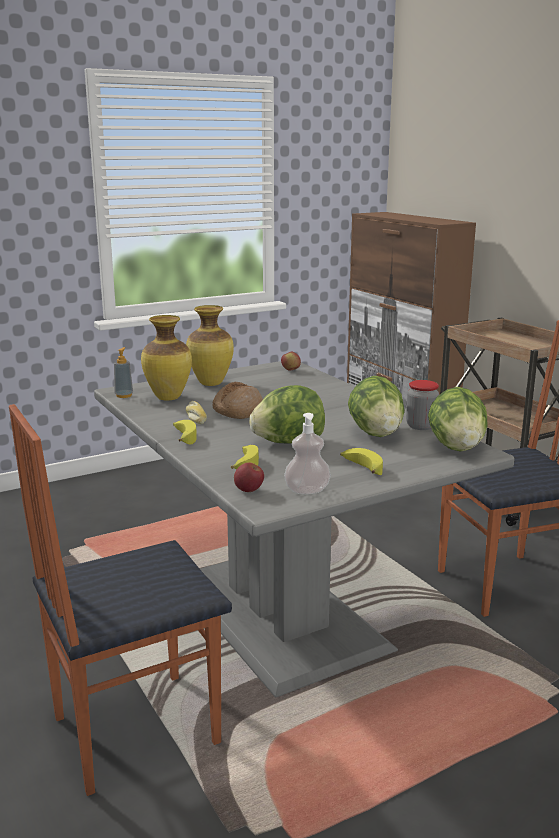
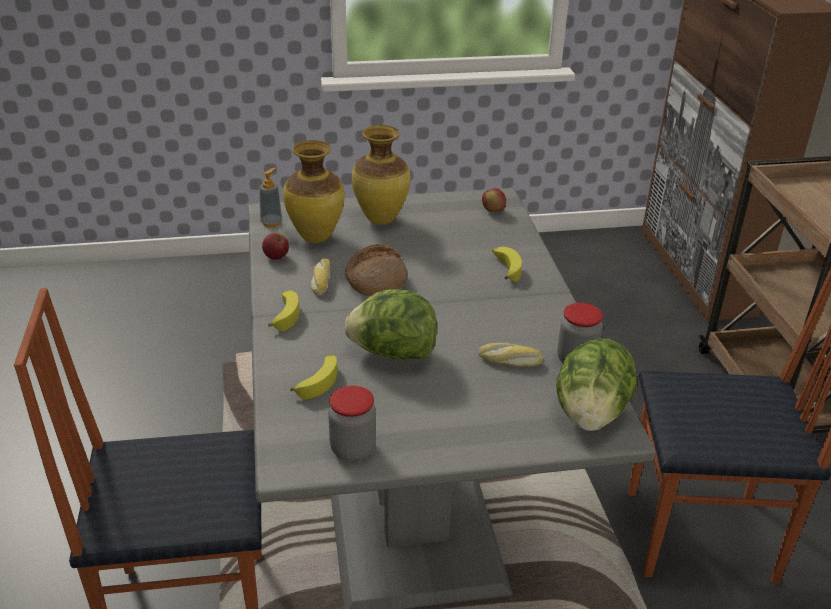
camera: 20 degrees right, 15 degrees up
apple [234,462,264,492] -> apple moved to [262,233,289,260]
soap dispenser [284,413,331,495] -> jar [328,386,376,461]
banana [340,448,383,475] -> banana moved to [492,247,522,282]
lettuce [348,376,405,437] -> bread [478,343,543,367]

